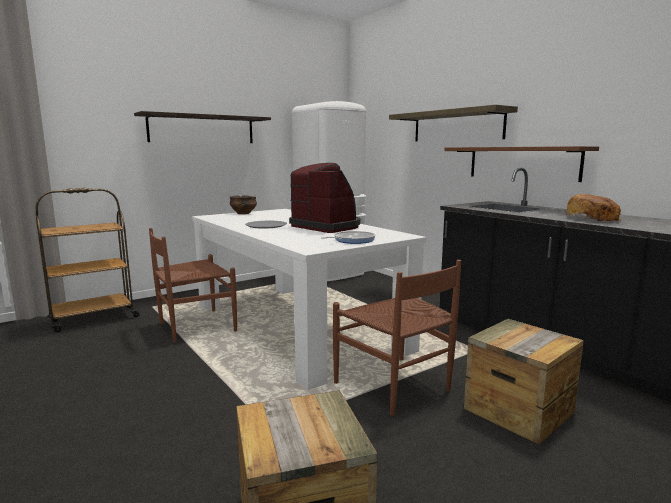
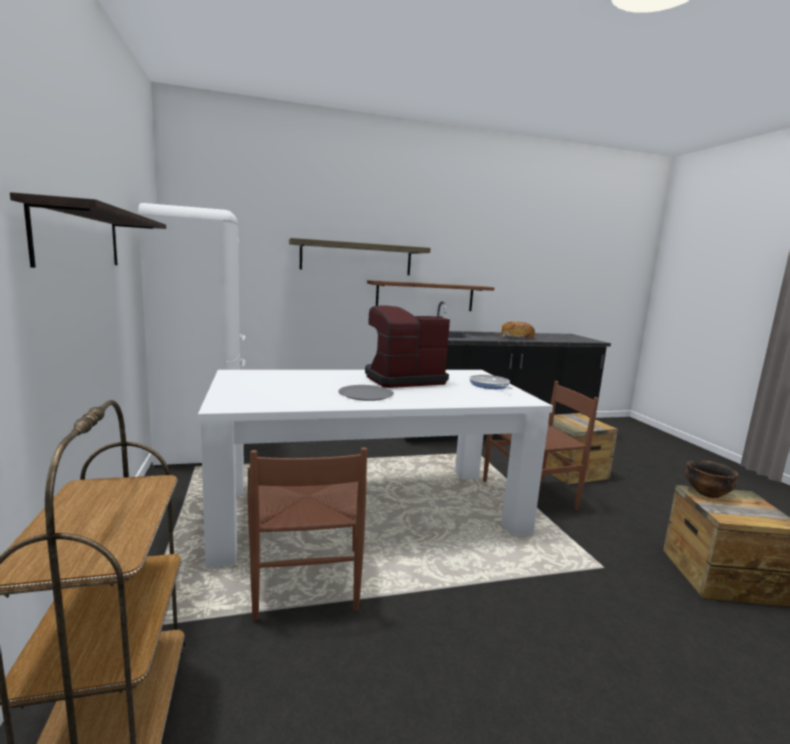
camera: 70 degrees left, 0 degrees up
bowl [230,195,257,214] -> bowl moved to [685,460,738,498]

